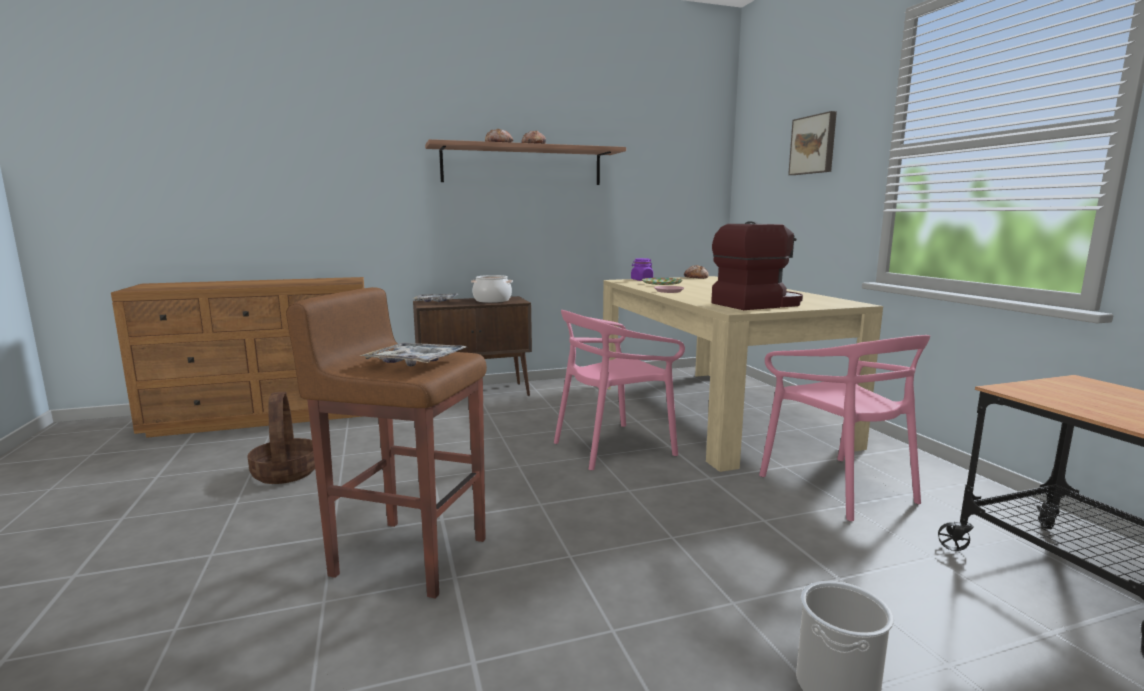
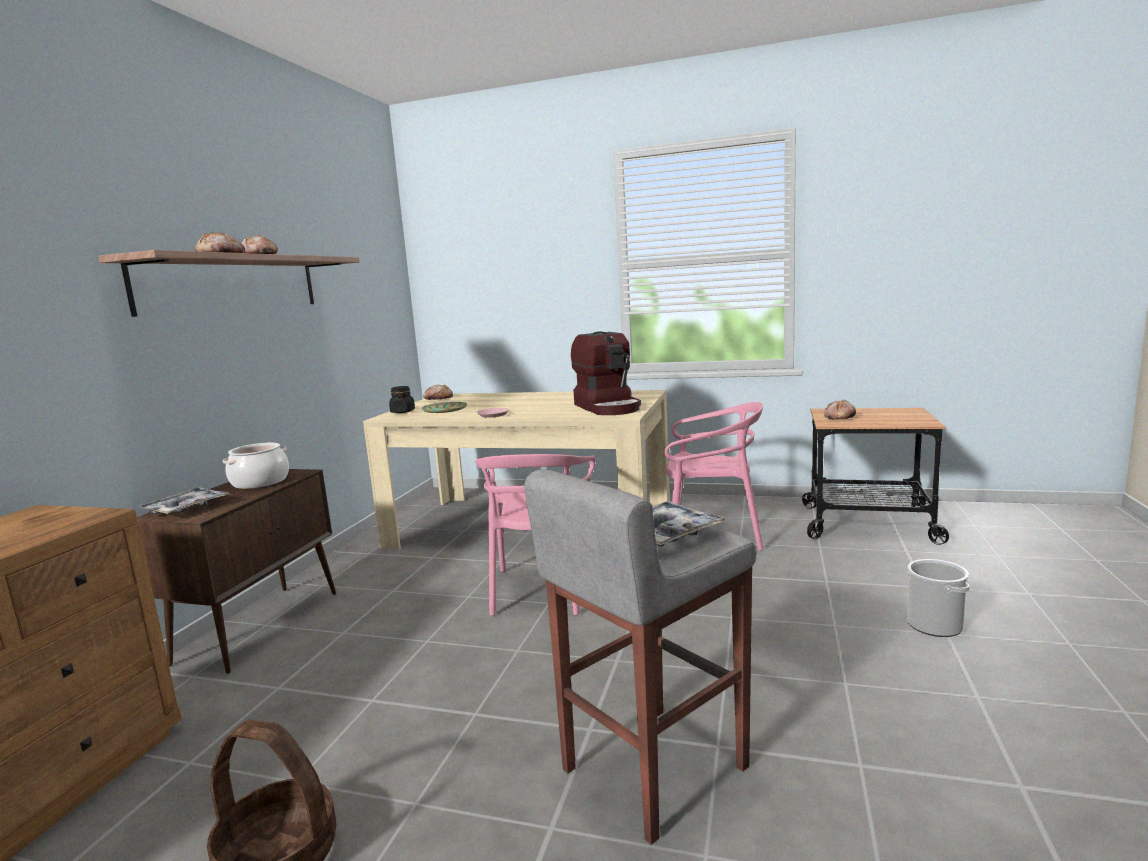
camera: 55 degrees left, 0 degrees up
brown stool [286,287,487,598] -> grey stool [524,469,757,845]
purple jar [631,258,653,281] -> black jar [389,386,415,413]
coffee machine [711,221,803,310] -> coffee machine turned 150 degrees clockwise [571,331,641,415]
picture [788,111,837,175] -> none
none -> bread [824,400,856,419]

